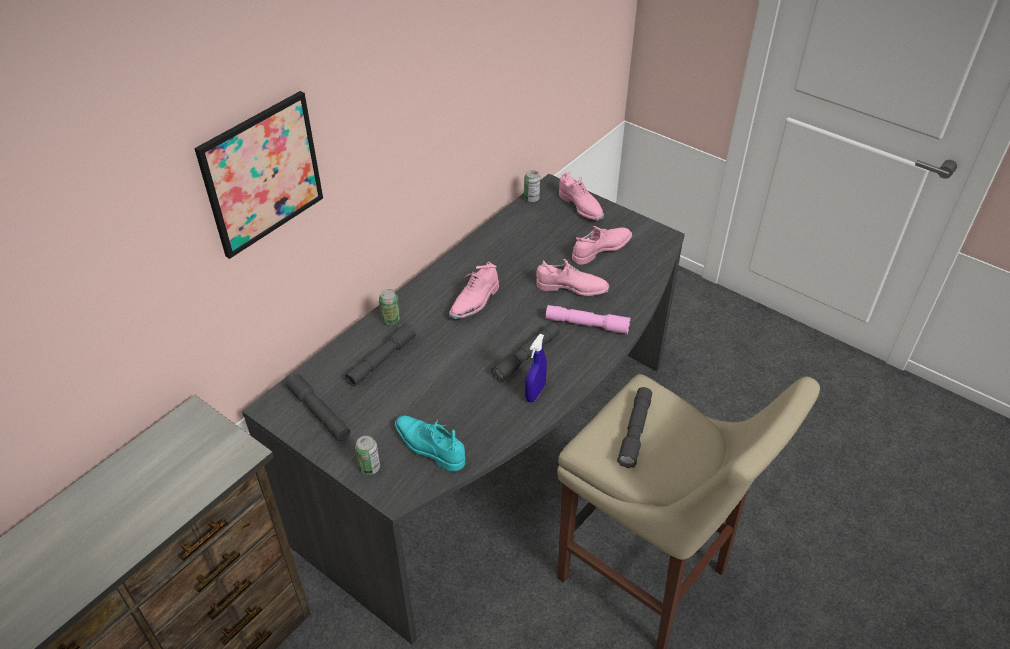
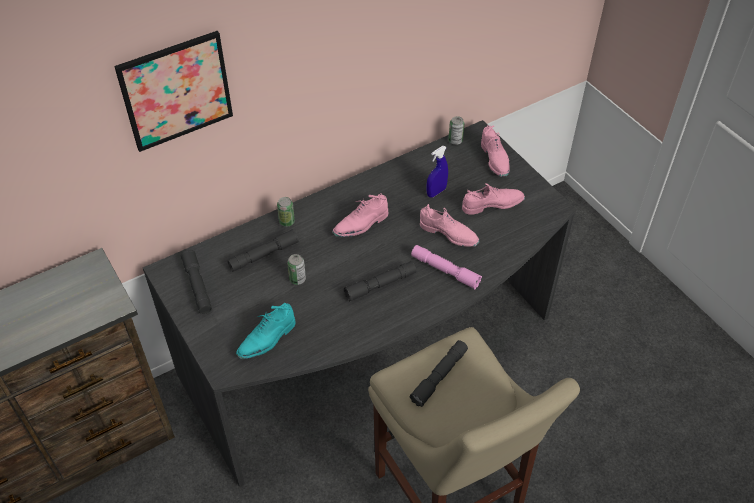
camera: 20 degrees right, 5 degrees up
can [355,436,380,475] -> can moved to [287,254,306,285]
turquoise shoe [394,416,465,471] -> turquoise shoe turned 105 degrees counterclockwise [236,303,296,359]
blue spray bottle [525,334,547,402] -> blue spray bottle moved to [427,146,448,198]

